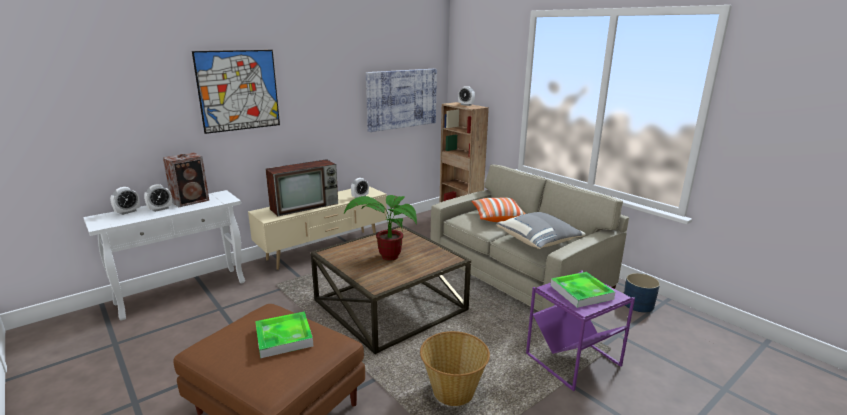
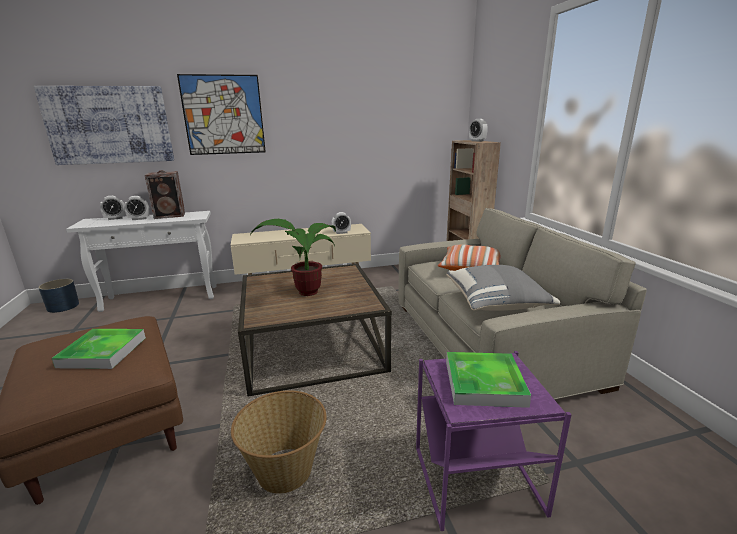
camera: 25 degrees right, 0 degrees up
television [266,159,338,216] -> none
picture [366,69,437,132] -> picture moved to [34,86,174,165]
blue planter [624,273,660,313] -> blue planter moved to [38,279,79,313]

